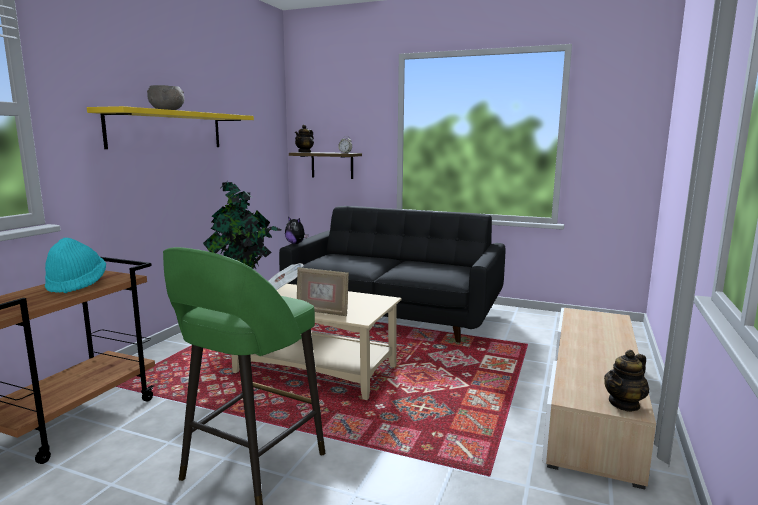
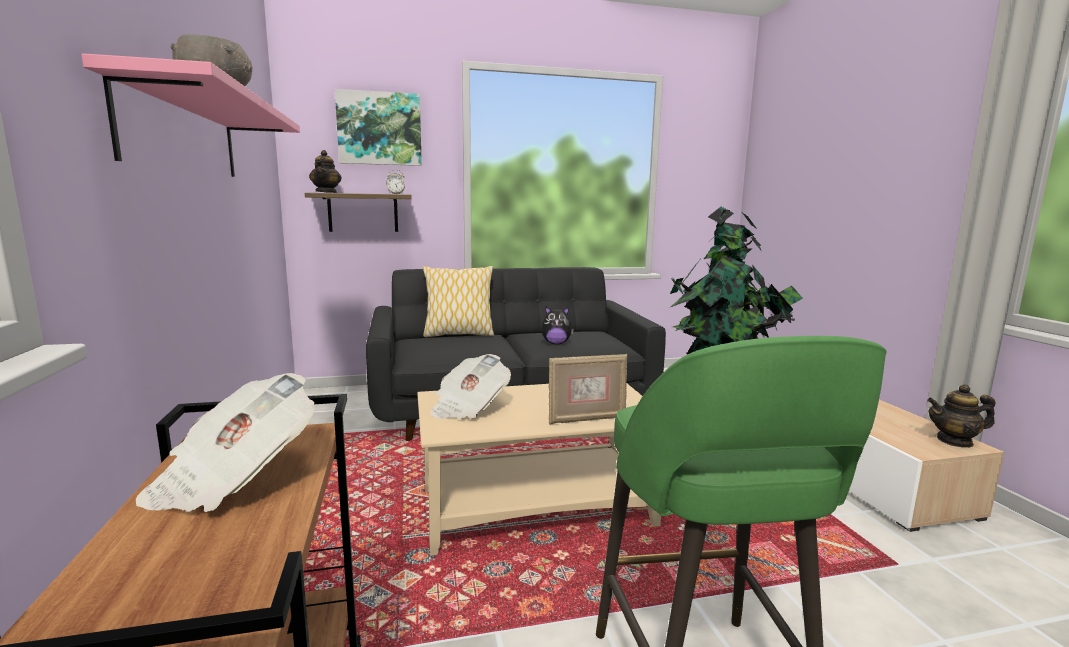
camera: 35 degrees left, 0 degrees up
turquoise hat [45,237,106,293] -> newspaper [136,373,315,512]
yellow shelf [87,106,254,149] -> pink shelf [81,53,300,177]
plush toy [285,217,308,244] -> plush toy moved to [541,307,574,344]
teapot [604,350,649,412] -> teapot turned 75 degrees clockwise [927,384,995,448]
none -> picture [335,89,422,166]
none -> pillow [423,266,494,337]

